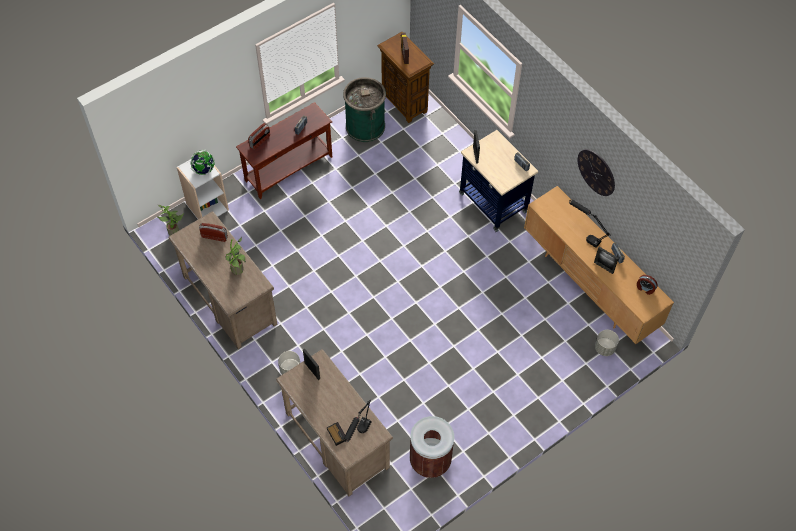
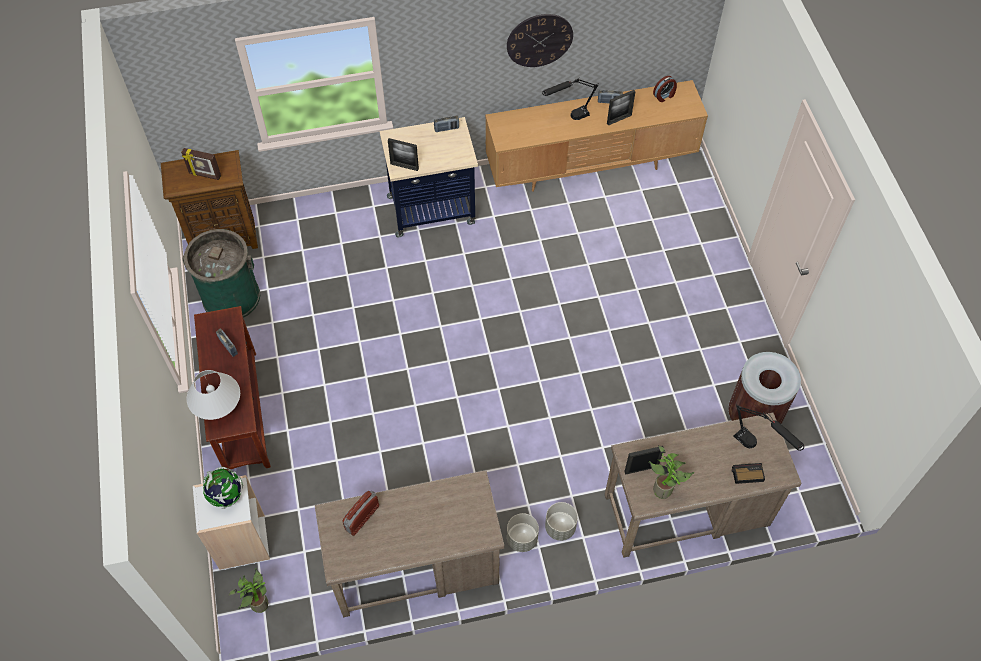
camera: 65 degrees left, 0 degrees up
potted plant [225,237,246,275] -> potted plant moved to [649,445,694,499]
radio [248,123,270,150] -> white table lamp [186,370,240,420]
grey planter [595,330,619,356] -> grey planter moved to [507,513,539,552]

